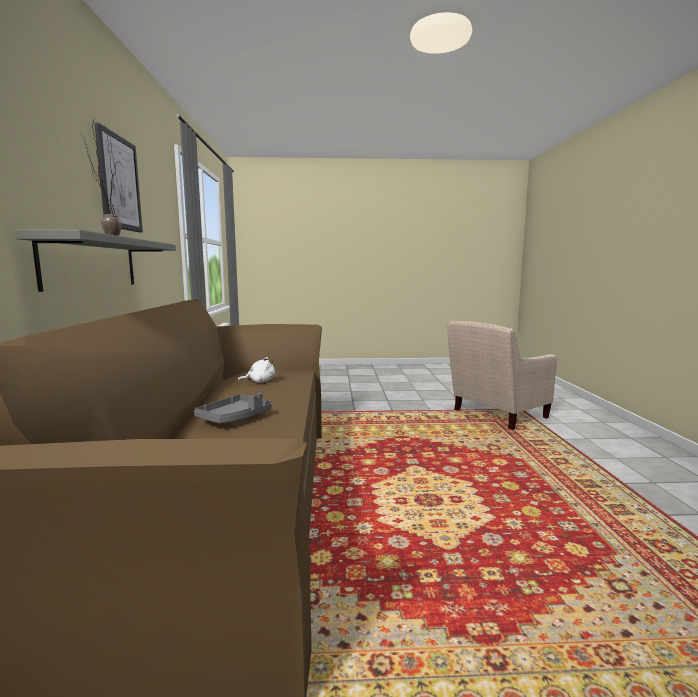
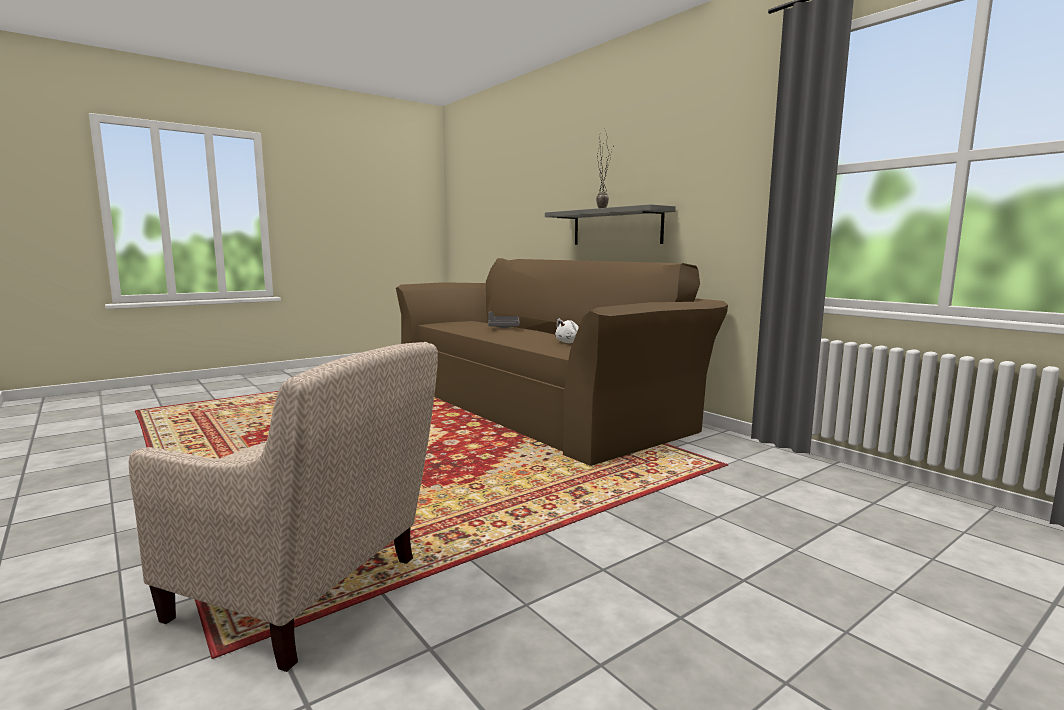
camera: 145 degrees right, 0 degrees up
picture [95,123,143,232] -> none
beige armchair [447,321,557,430] -> beige armchair turned 90 degrees clockwise [129,342,438,672]

